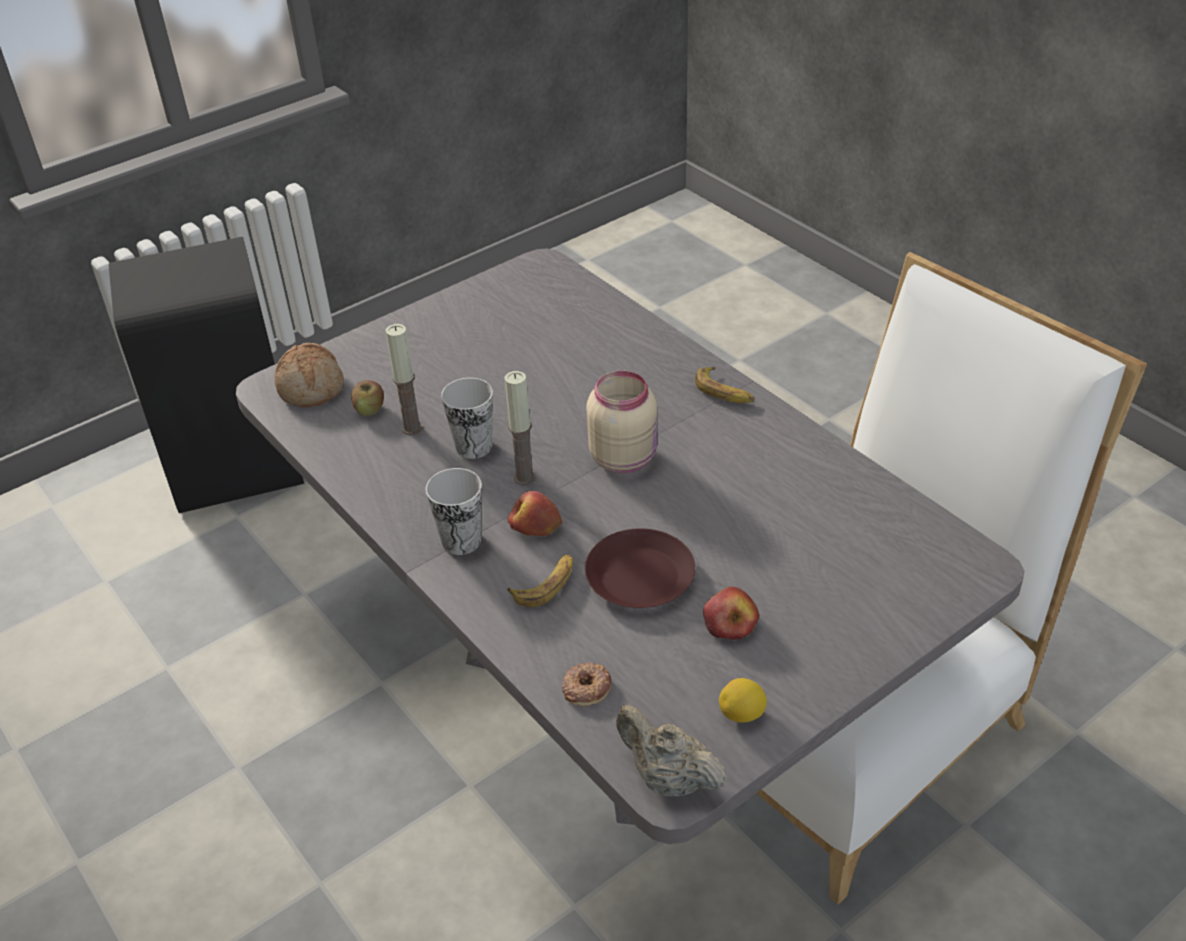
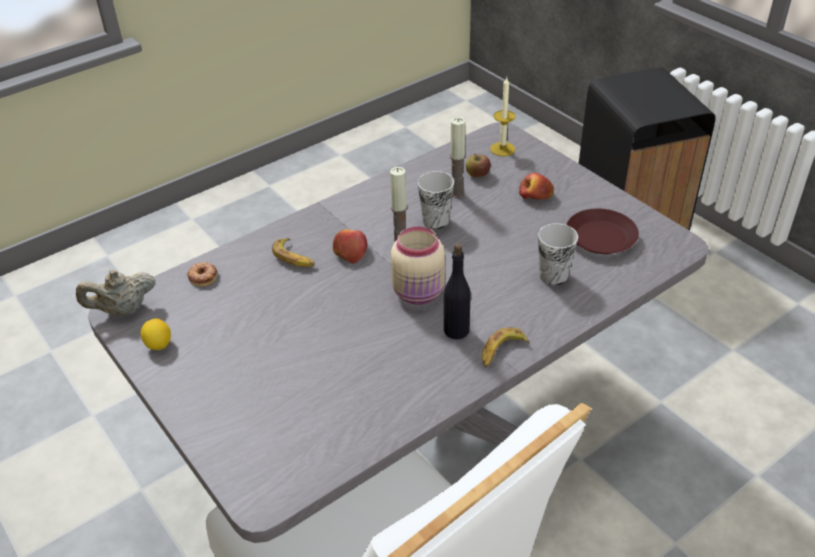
camera: 90 degrees right, 0 degrees up
bread [275,343,344,407] -> candle [490,77,516,156]
cup [426,468,482,555] -> cup moved to [538,223,578,286]
brown plate [585,528,695,608] -> brown plate moved to [566,209,639,254]
beige teapot [616,705,727,797] -> beige teapot turned 150 degrees counterclockwise [76,270,156,316]
apple [703,587,759,640] -> apple moved to [519,173,554,199]
none -> black bottle [444,243,471,340]

